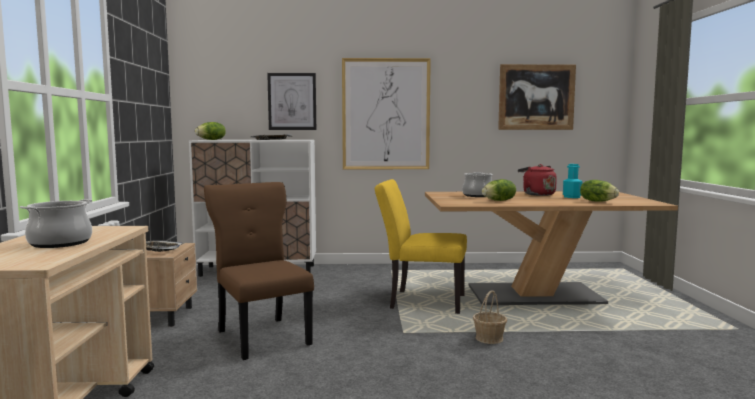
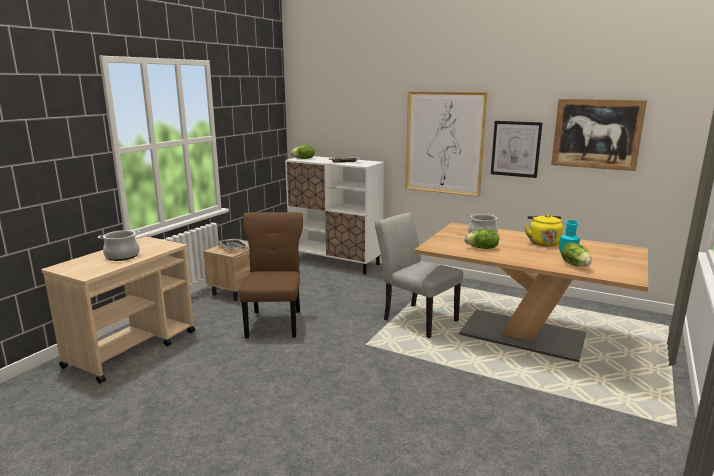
camera: 30 degrees right, 10 degrees up
picture [267,73,316,130] -> picture moved to [491,121,543,178]
yellow chair [375,179,467,314] -> grey chair [375,212,463,338]
basket [473,290,507,344] -> none
red kettle [518,164,557,196] -> yellow kettle [524,214,563,247]

